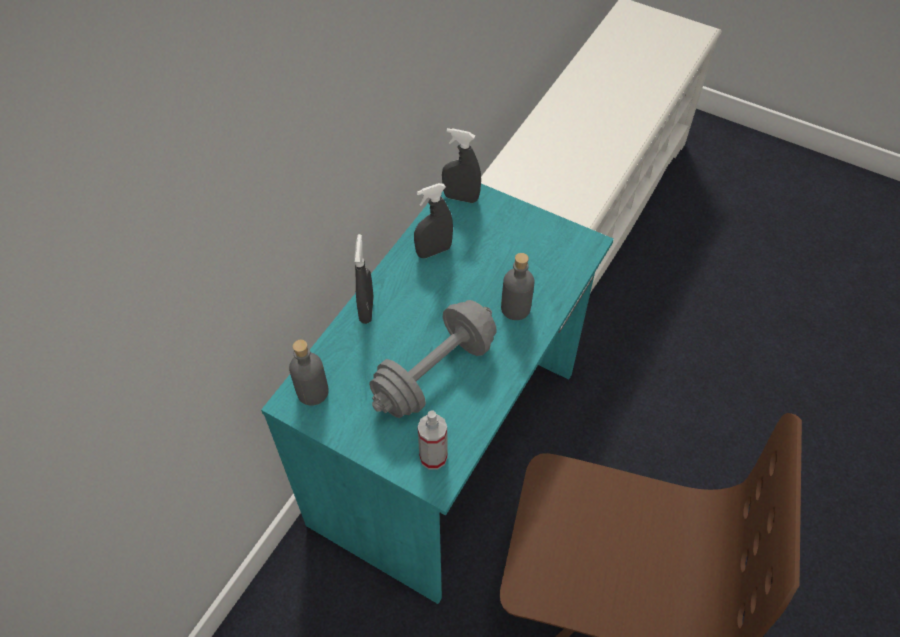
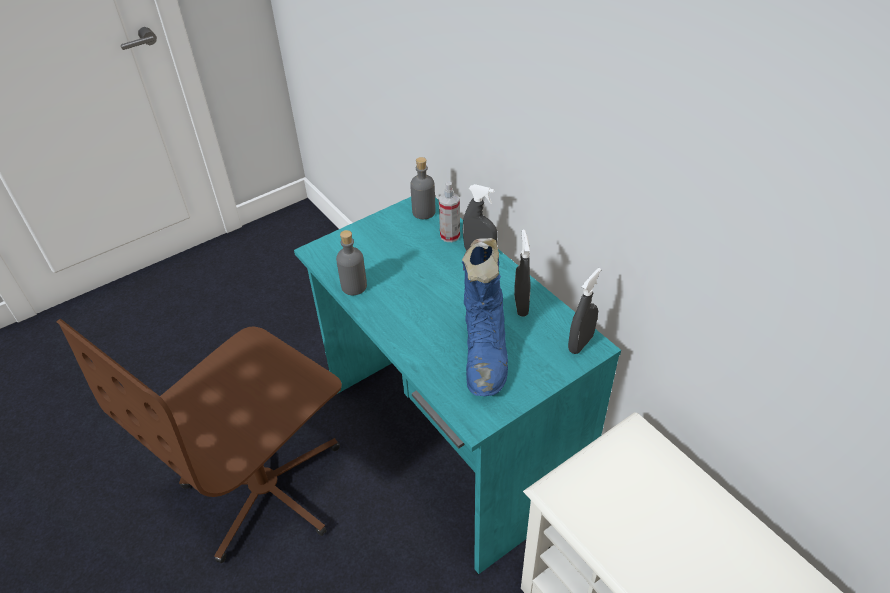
camera: 115 degrees right, 10 degrees down
grey dumbbell [369,300,497,418] -> none
spray bottle [417,411,448,470] -> spray bottle moved to [439,182,460,242]
grey bottle [501,253,535,320] -> grey bottle moved to [336,230,367,295]
none -> blue boot [461,238,508,396]

